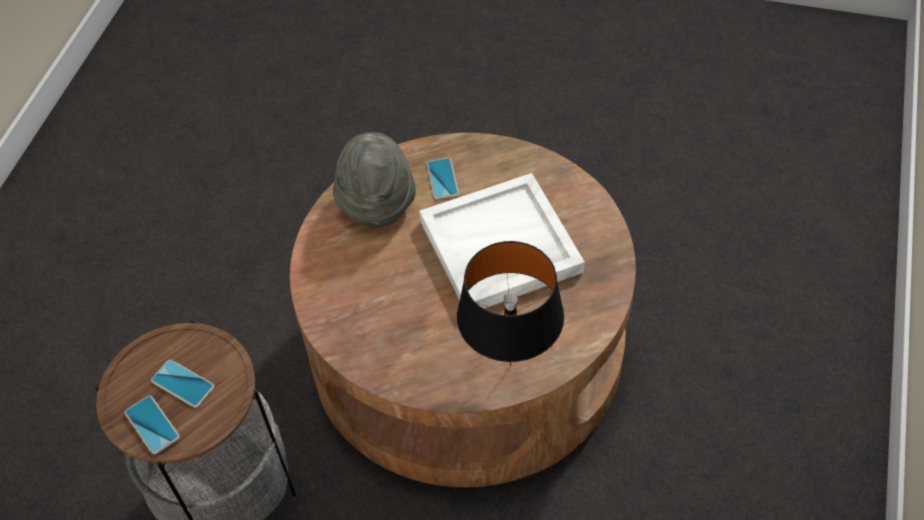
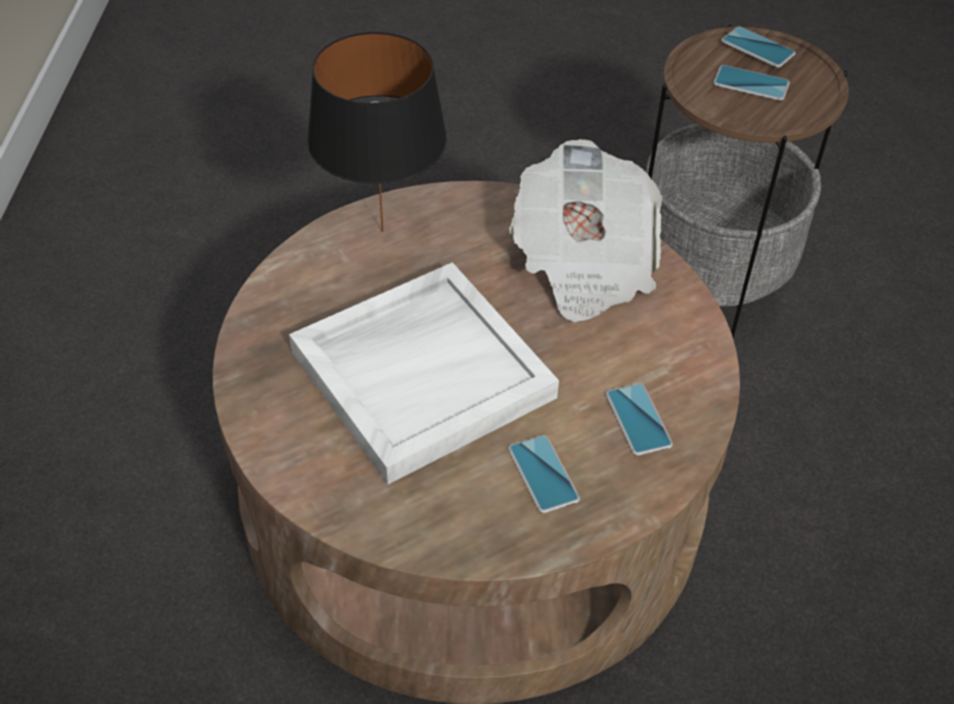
camera: 165 degrees right, 5 degrees down
grey hat [333,132,416,228] -> phone [606,384,673,456]
none -> newspaper [509,139,662,322]

